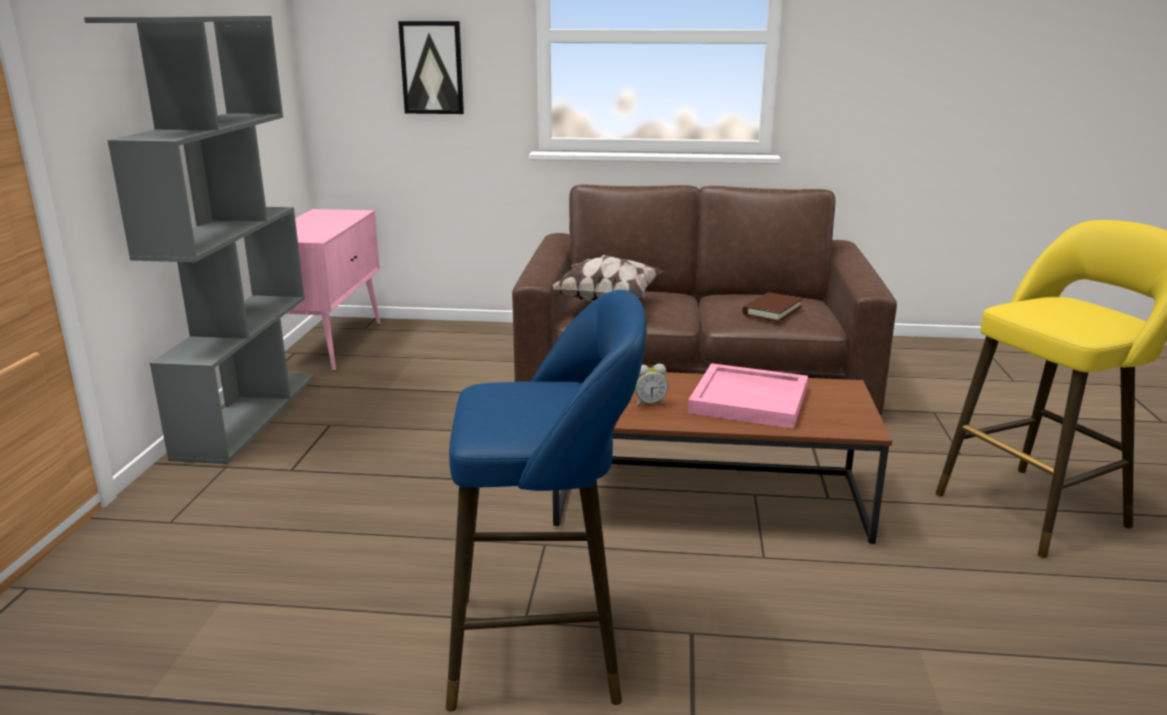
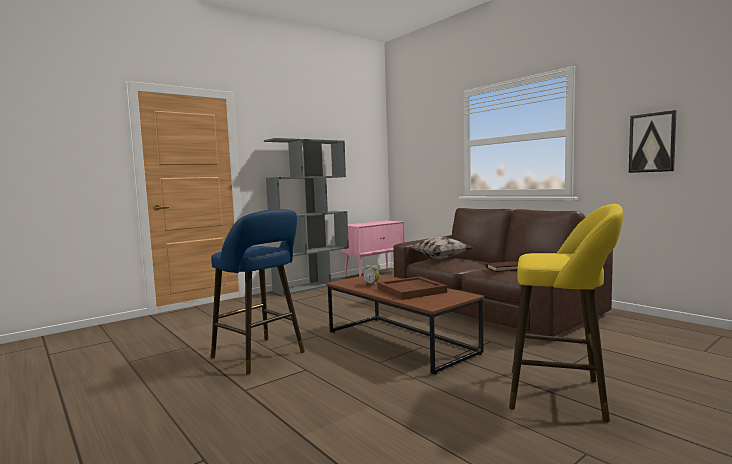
camera: 45 degrees right, 15 degrees down
picture [398,21,464,114] -> picture moved to [629,110,677,173]
pink tray [688,363,808,429] -> brown tray [377,276,447,300]

